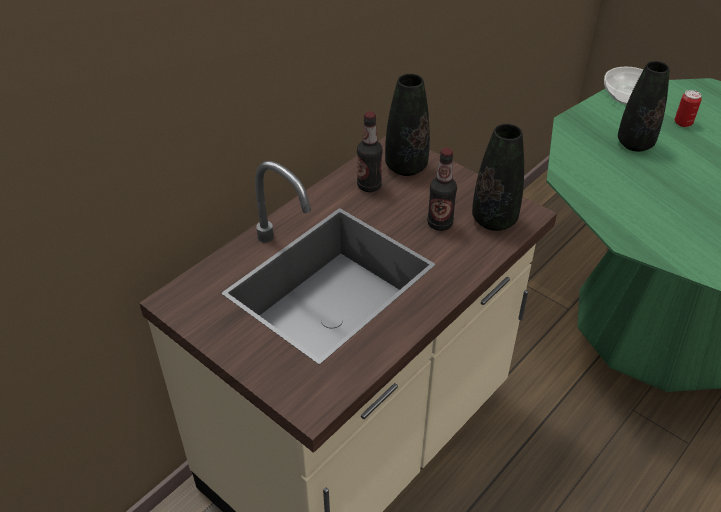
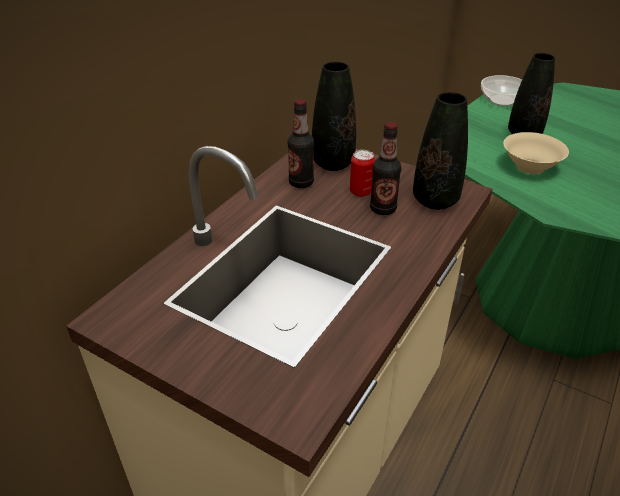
camera: 10 degrees left, 5 degrees down
can [675,90,702,127] -> can moved to [350,150,375,197]
none -> beige bowl [503,132,569,174]

